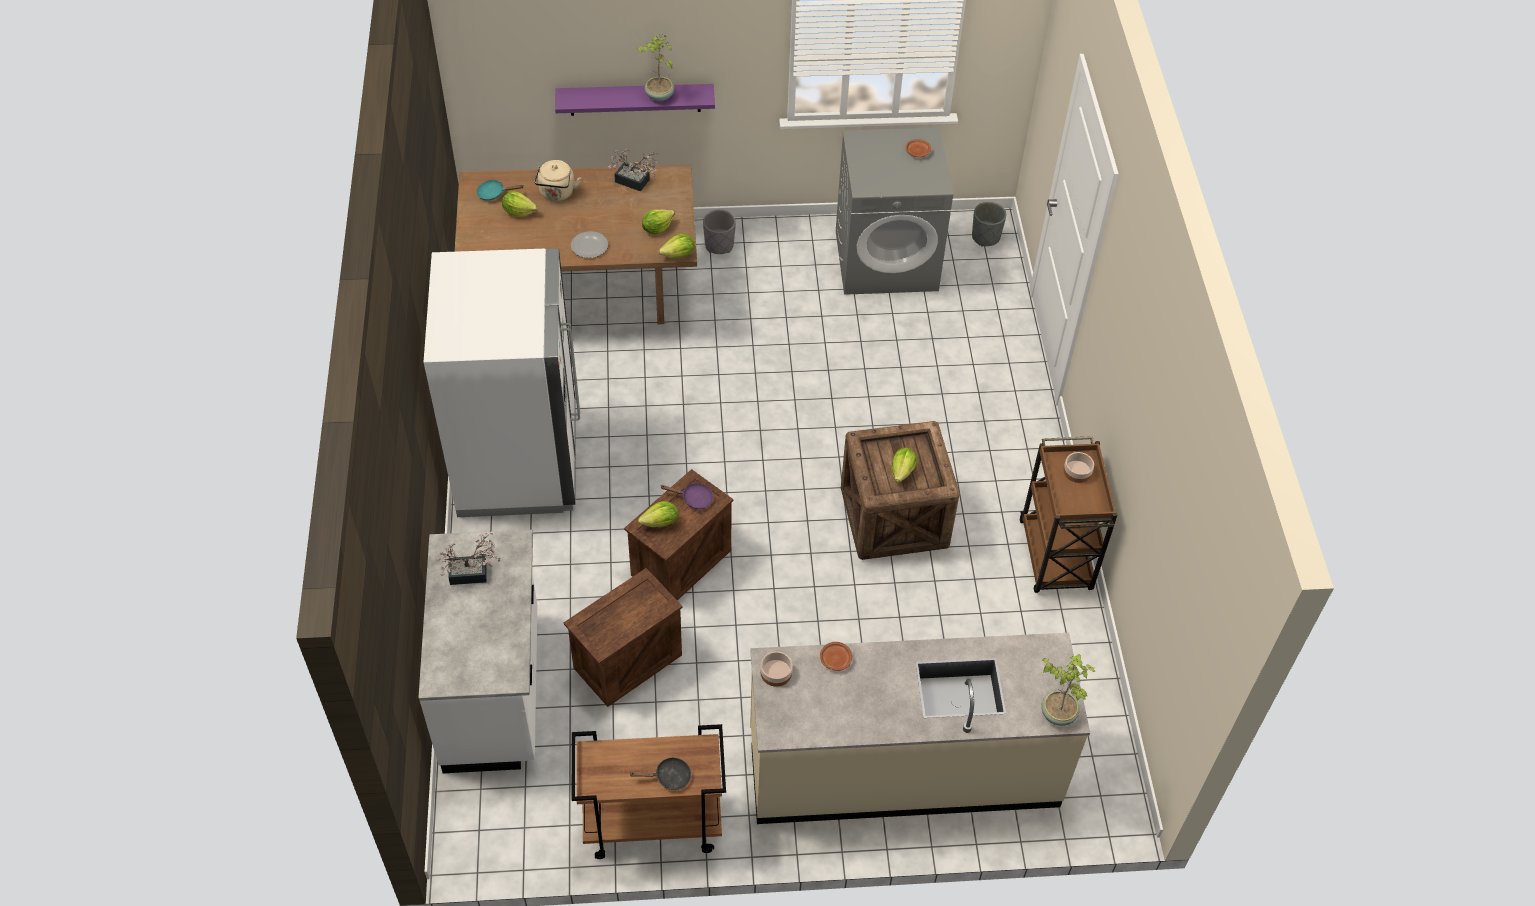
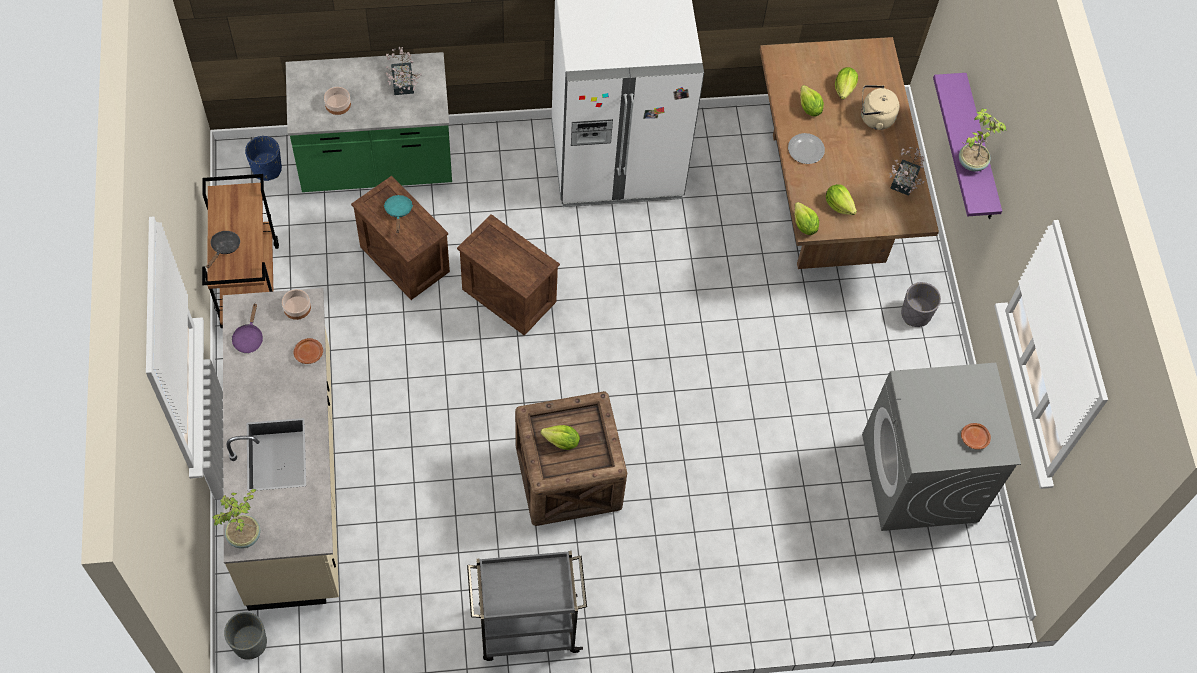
camera: 85 degrees right, 10 degrees up
white counter [418,530,537,773] -> green counter [286,52,452,192]
turquoise frying pan [476,180,524,201] -> turquoise frying pan moved to [384,195,413,233]
black frying pan [630,757,691,791] -> black frying pan turned 150 degrees counterclockwise [206,231,240,268]
lettuce [638,501,679,527] -> lettuce moved to [800,85,824,117]
purple frying pan [661,483,713,509] -> purple frying pan moved to [232,303,263,353]
grey planter [972,202,1007,247] -> grey planter moved to [224,612,267,660]
brown cart [1020,436,1117,593] -> grey cart [467,551,587,661]
bowl [1064,452,1094,483] -> bowl moved to [324,87,351,115]
none -> blue planter [245,136,282,181]

